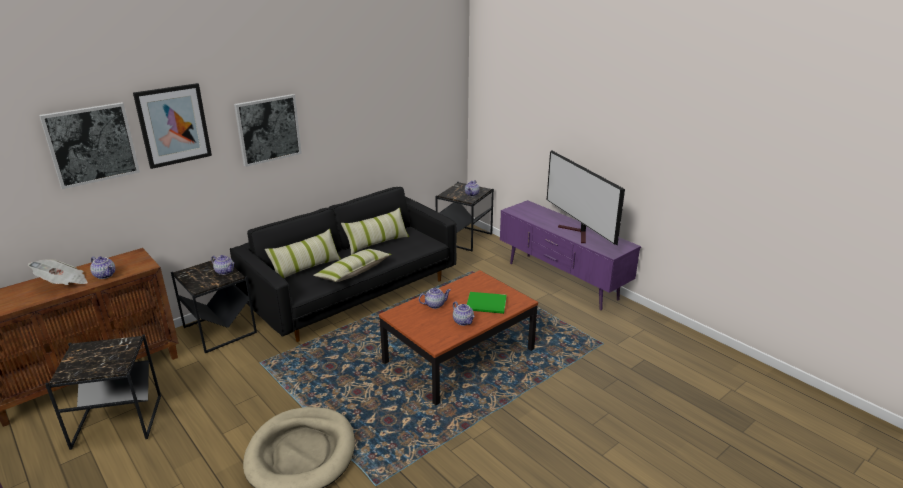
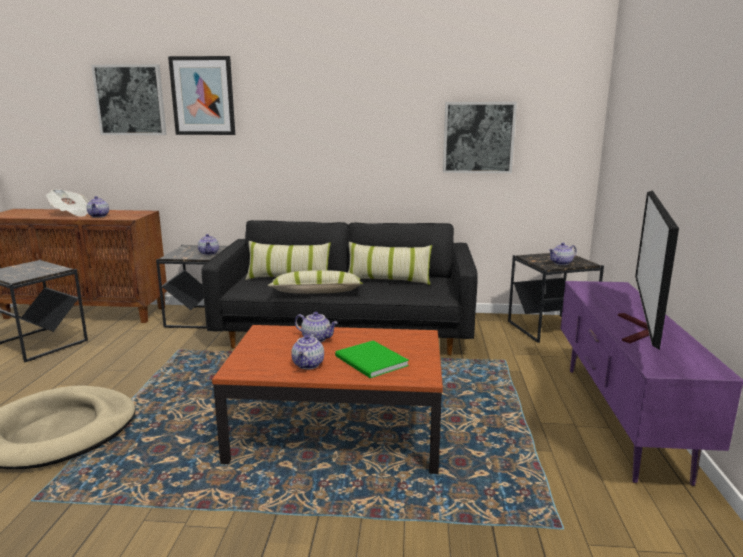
camera: 45 degrees right, 10 degrees down
picture [234,94,302,167] -> picture moved to [443,102,517,173]

